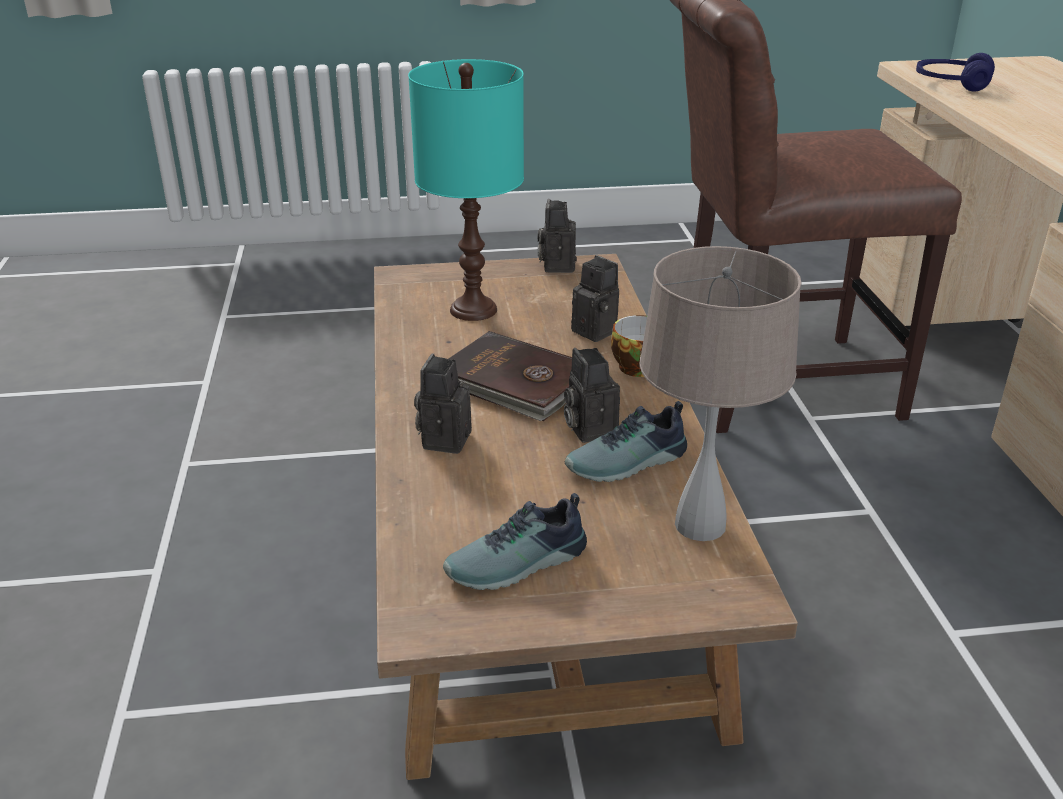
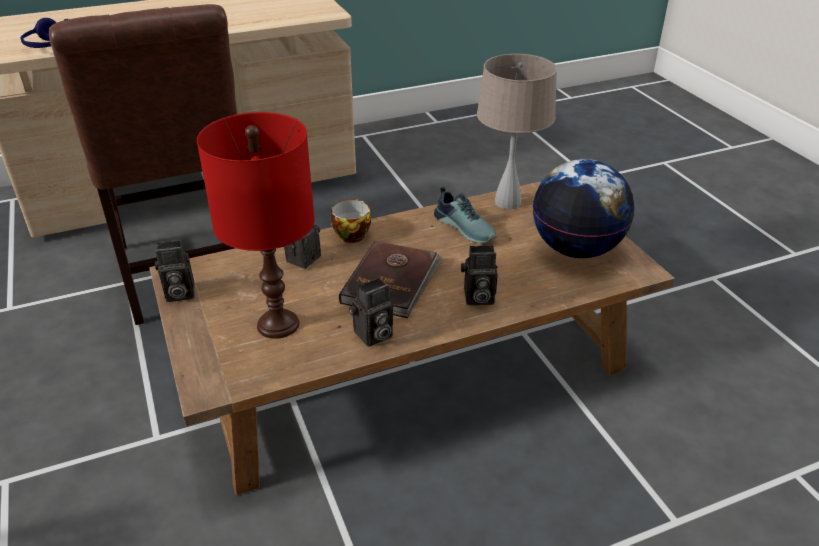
camera: 105 degrees left, 5 degrees up
turquoise table lamp [408,59,524,321] -> red table lamp [197,112,315,339]
shoe [443,493,587,590] -> globe [533,159,634,258]
camera [564,348,620,443] -> camera moved to [349,278,393,347]

